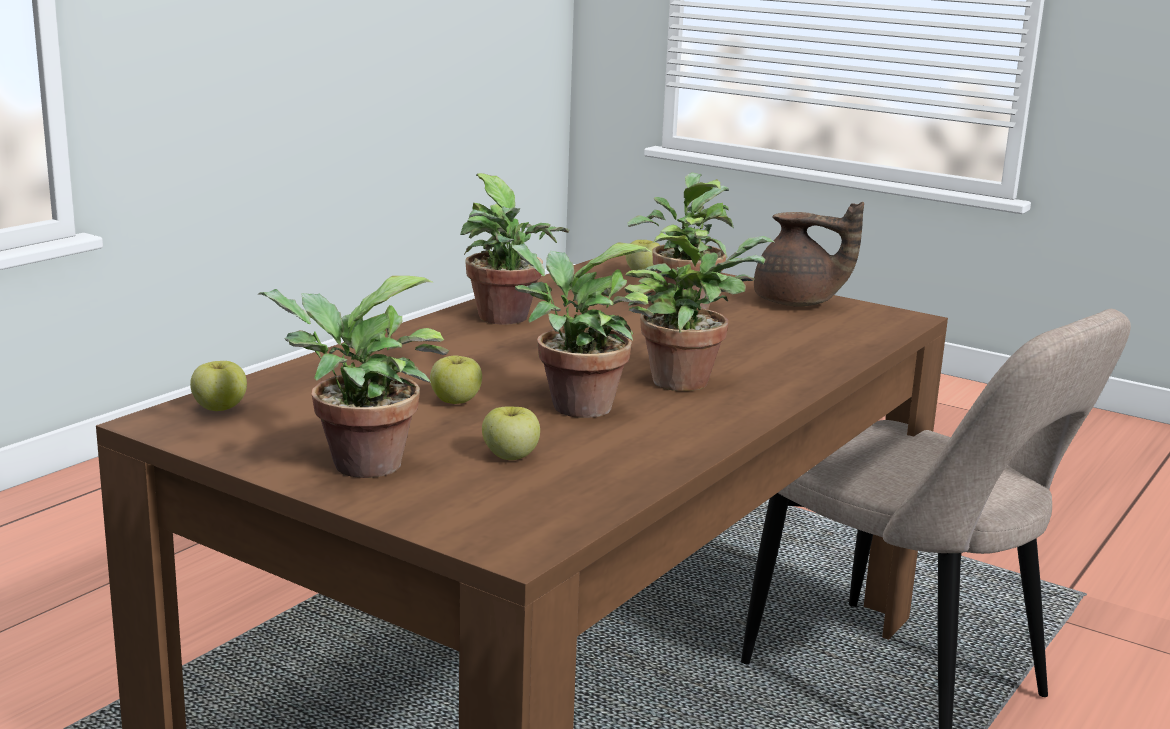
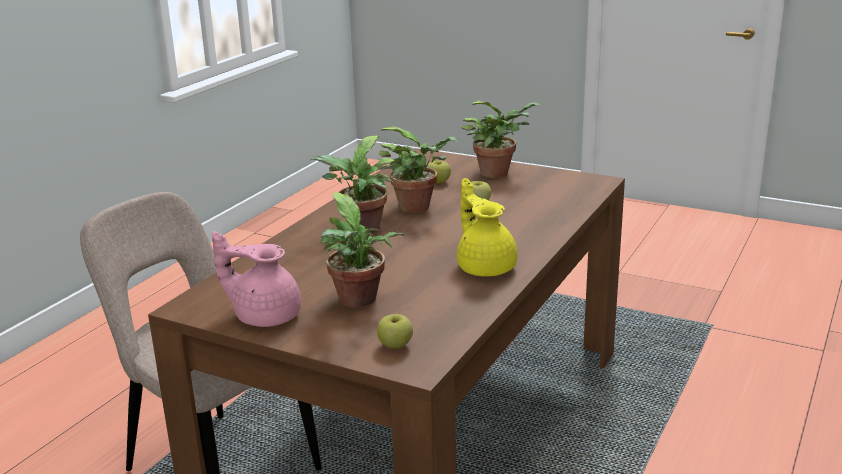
camera: 175 degrees right, 5 degrees up
apple [190,361,247,411] -> none
potted plant [460,173,569,325] -> yellow teapot [457,178,517,277]
brown teapot [754,202,864,307] -> pink teapot [212,231,301,327]

